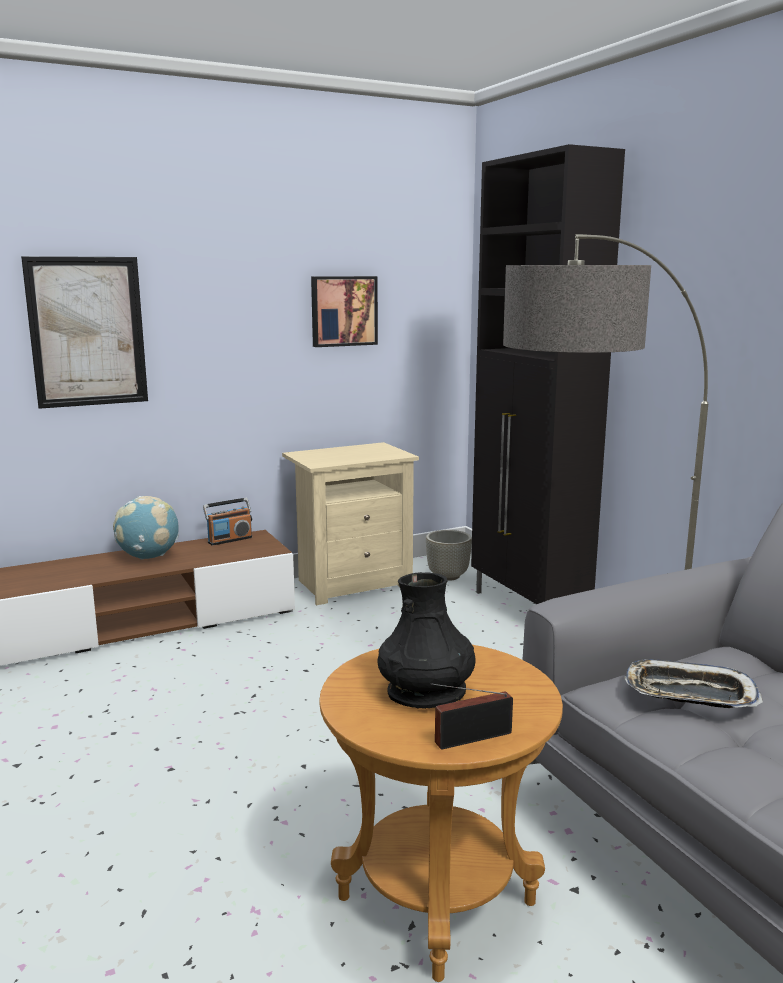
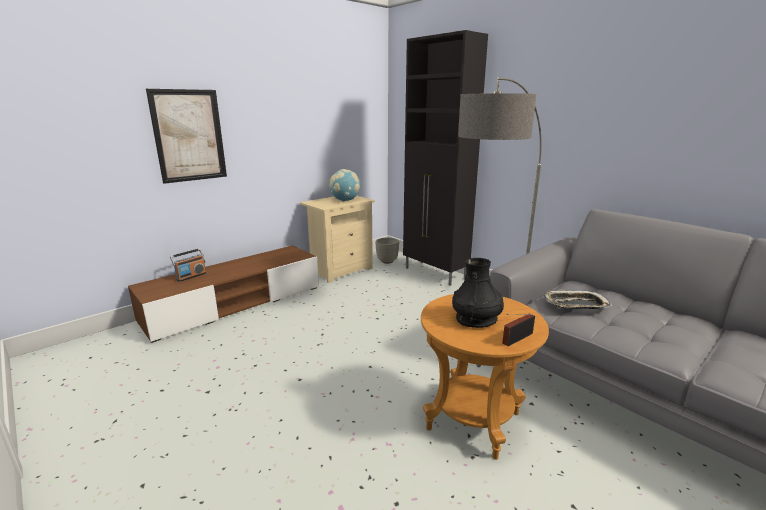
camera: 15 degrees left, 5 degrees up
globe [113,496,179,559] -> globe moved to [329,169,360,201]
radio [203,498,252,546] -> radio moved to [170,248,207,282]
picture [311,276,378,347] -> none

